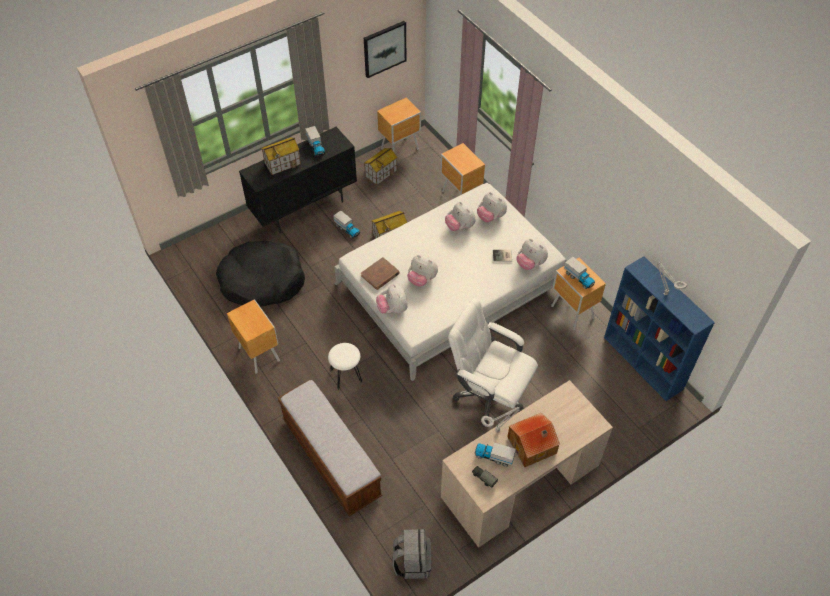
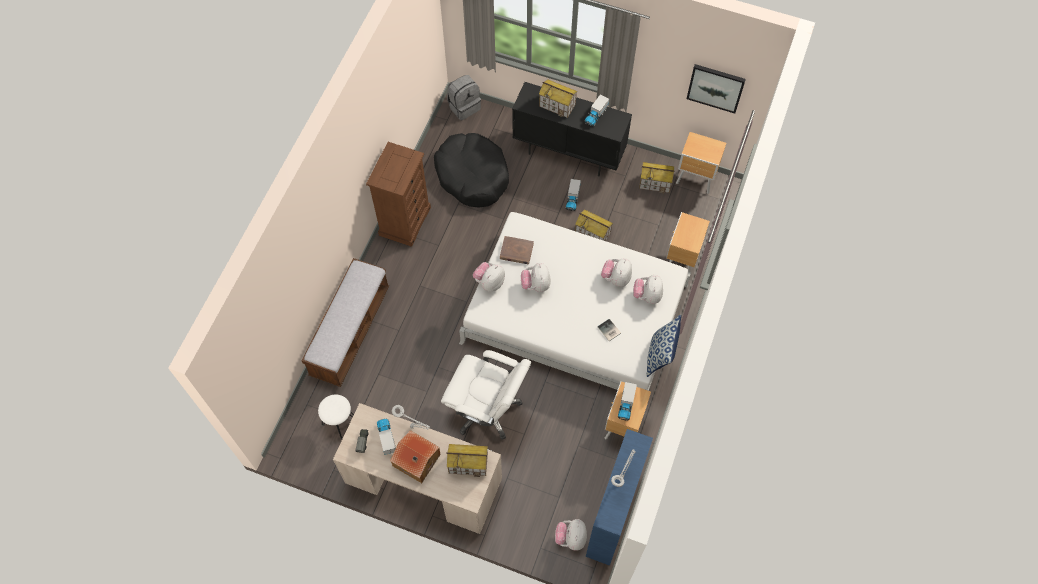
camera: 55 degrees right, 10 degrees up
brown nightstand [227,299,280,374] -> brown dresser [366,142,431,247]
white stool [328,343,362,390] -> white stool moved to [318,394,354,439]
grey backpack [392,529,431,579] -> grey backpack moved to [447,75,481,120]
white office chair [448,298,538,427] -> white office chair turned 120 degrees clockwise [441,350,531,440]
plush toy [517,239,548,270] -> plush toy moved to [555,519,587,551]
none -> toy house [447,444,488,477]
none -> pillow [646,314,681,377]

